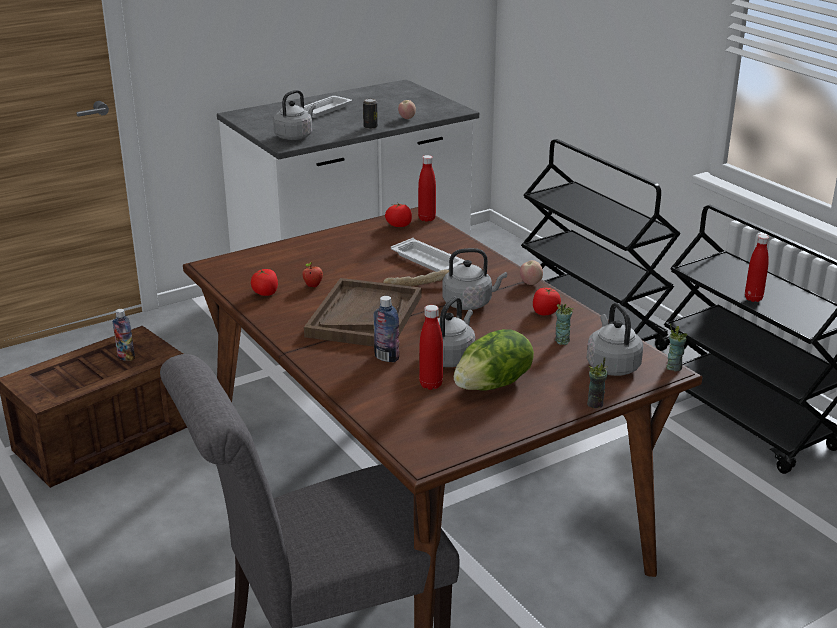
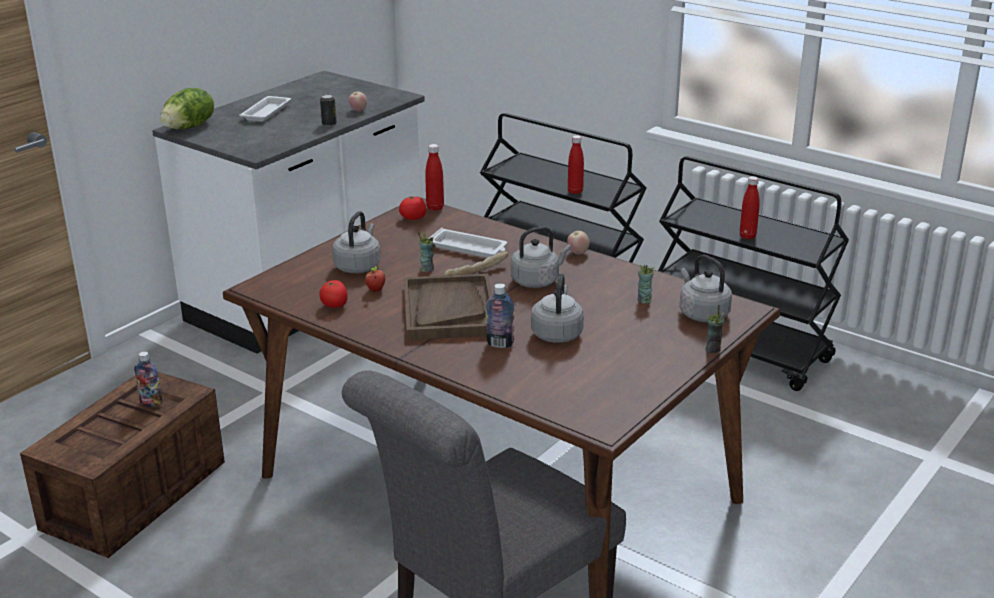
camera: 20 degrees left, 0 degrees up
grey kettle [273,90,316,140] -> grey kettle moved to [332,211,381,273]
red bottle [419,305,443,390] -> red bottle moved to [568,135,584,194]
lettuce [454,329,534,391] -> lettuce moved to [160,88,214,129]
tomato [533,288,561,315] -> none
cup [666,324,687,372] -> cup moved to [418,231,434,272]

